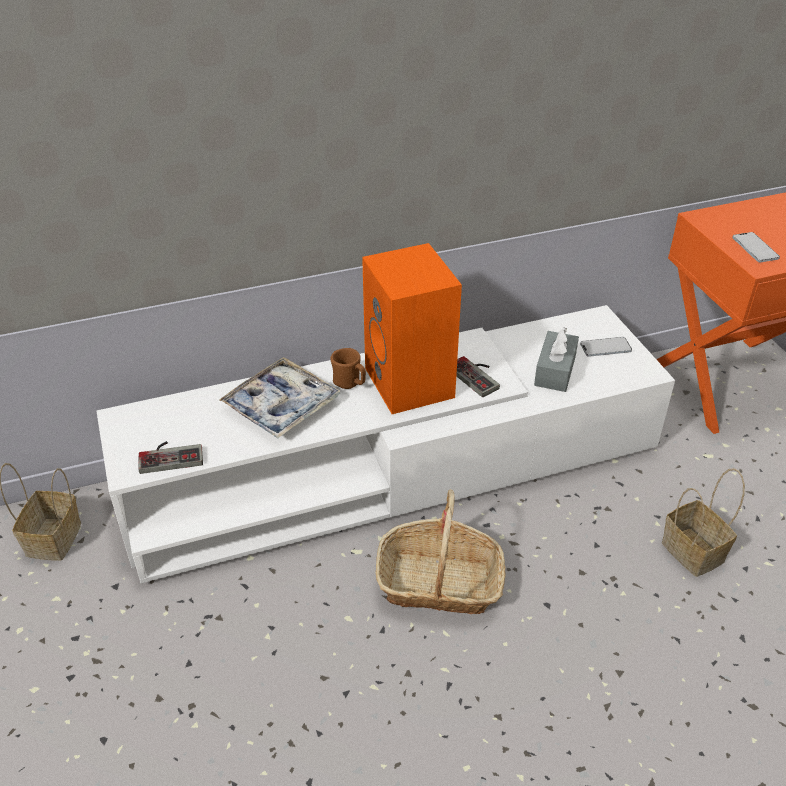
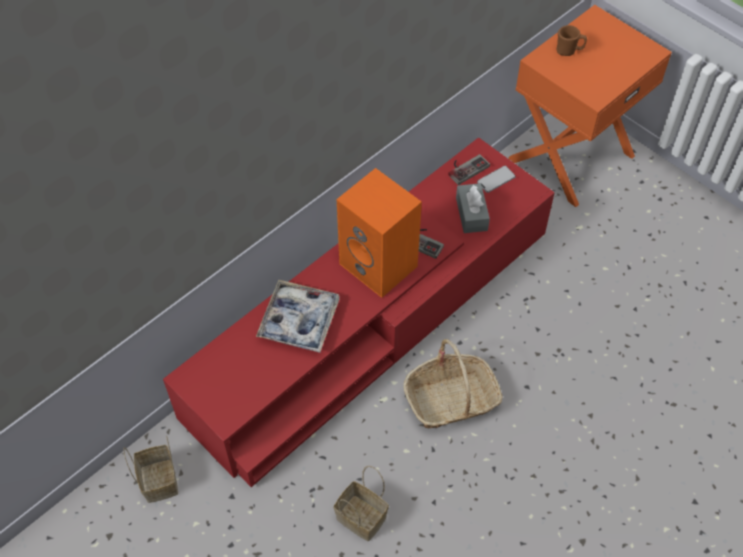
camera: 25 degrees left, 15 degrees up
white tv stand [96,305,675,583] -> red tv stand [163,137,555,487]
game controller [138,441,203,474] -> game controller moved to [448,154,490,185]
brown mug [330,348,366,389] -> brown mug moved to [557,25,587,56]
basket [662,468,745,577] -> basket moved to [334,466,389,541]
phone [732,232,780,262] -> none

